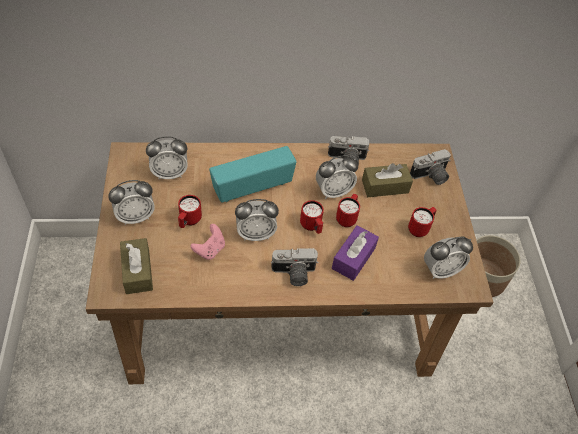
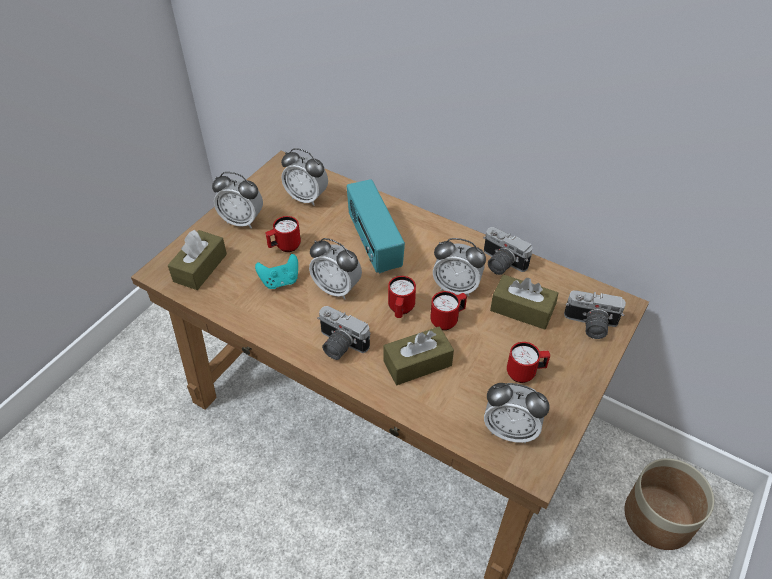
camera: 40 degrees right, 5 degrees down
pink game controller [190,224,225,260] -> turquoise game controller [255,254,298,289]
radio [209,146,296,202] -> radio turned 120 degrees counterclockwise [347,179,405,274]
purple tissue box [332,225,379,281] -> brown tissue box [383,326,454,385]

